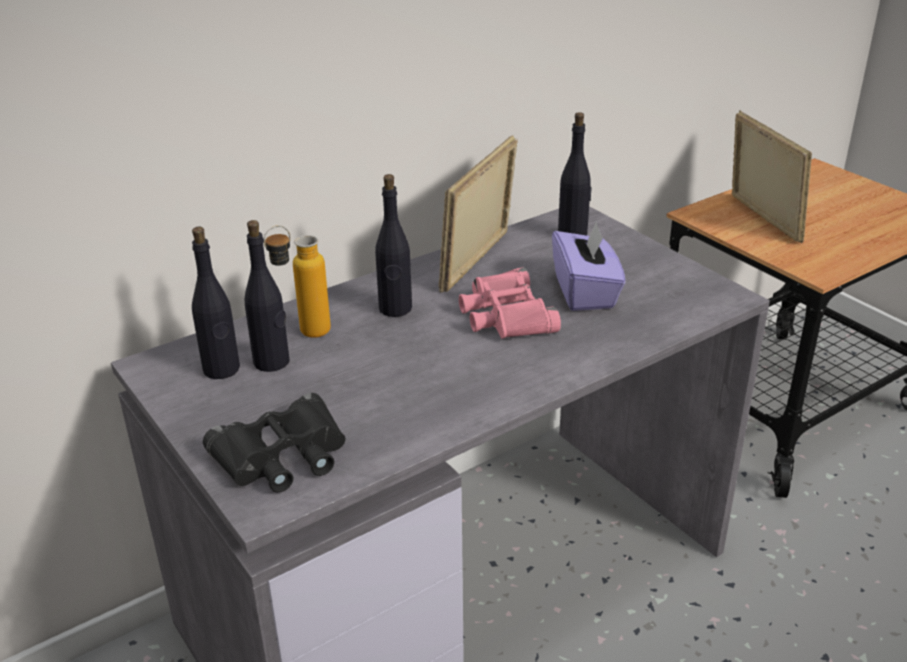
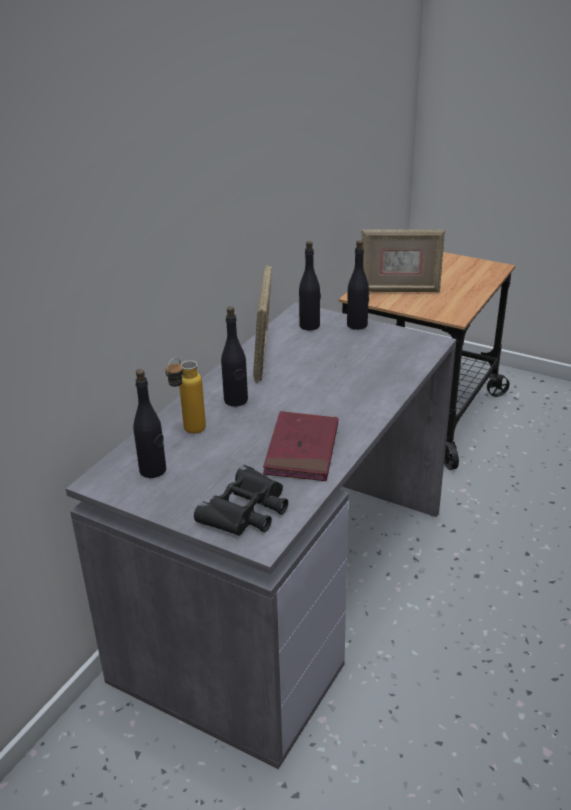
camera: 25 degrees left, 0 degrees up
black bottle [245,220,290,372] -> black bottle moved to [347,240,370,330]
pink binoculars [459,267,561,339] -> none
purple tissue box [552,221,626,311] -> none
picture frame [732,110,812,244] -> picture frame turned 135 degrees clockwise [361,229,445,292]
none -> red book [263,411,338,481]

